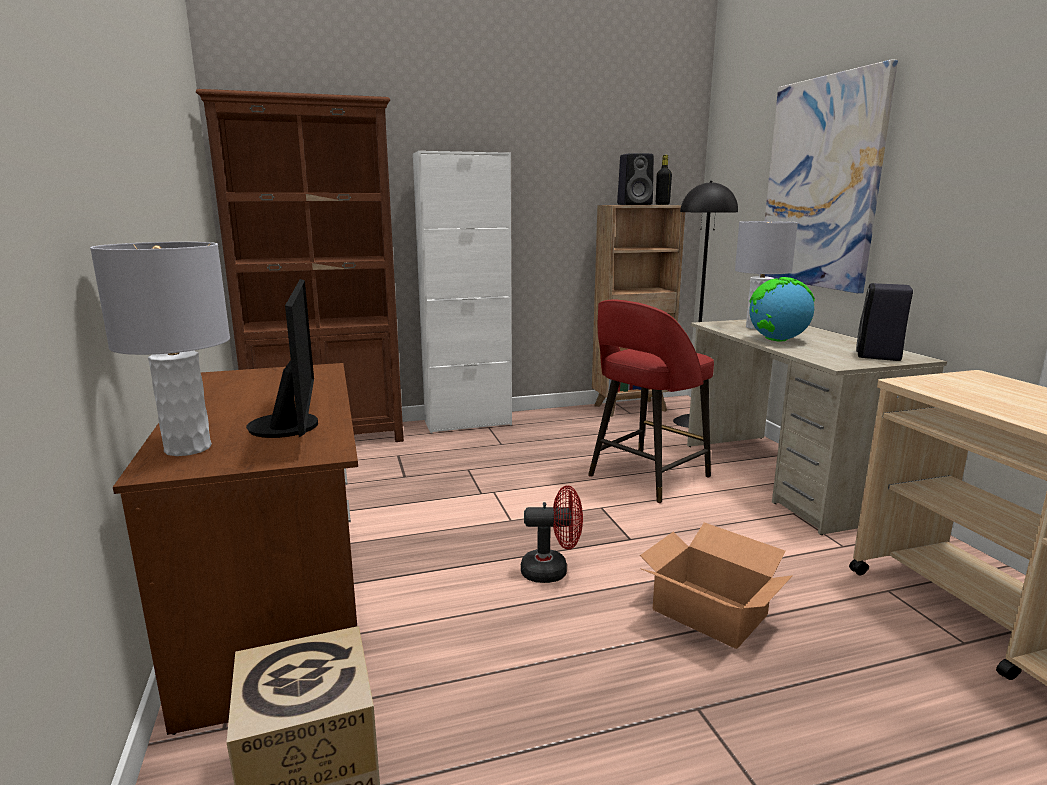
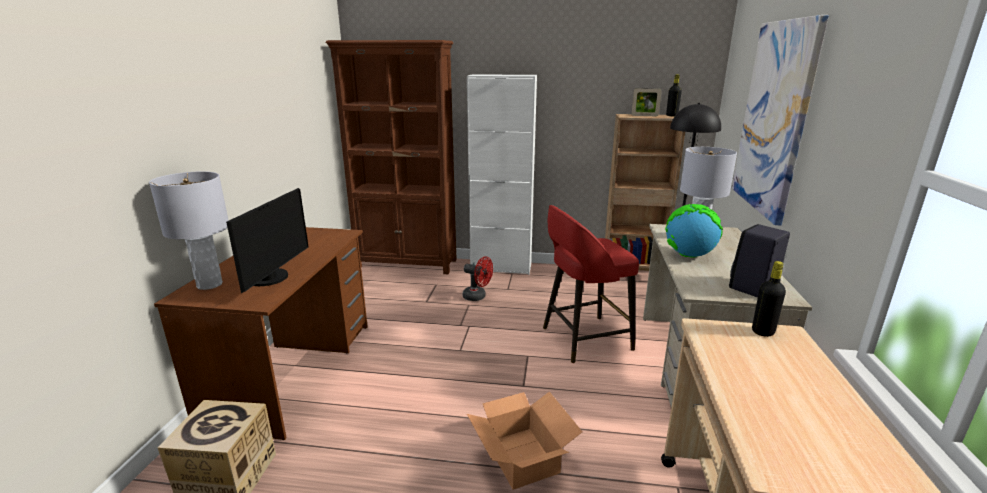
camera: 25 degrees right, 5 degrees up
red fan [521,485,583,583] -> red fan moved to [463,256,493,301]
black speaker [617,153,654,205] -> picture frame [632,88,662,116]
none -> black bottle [752,261,786,337]

